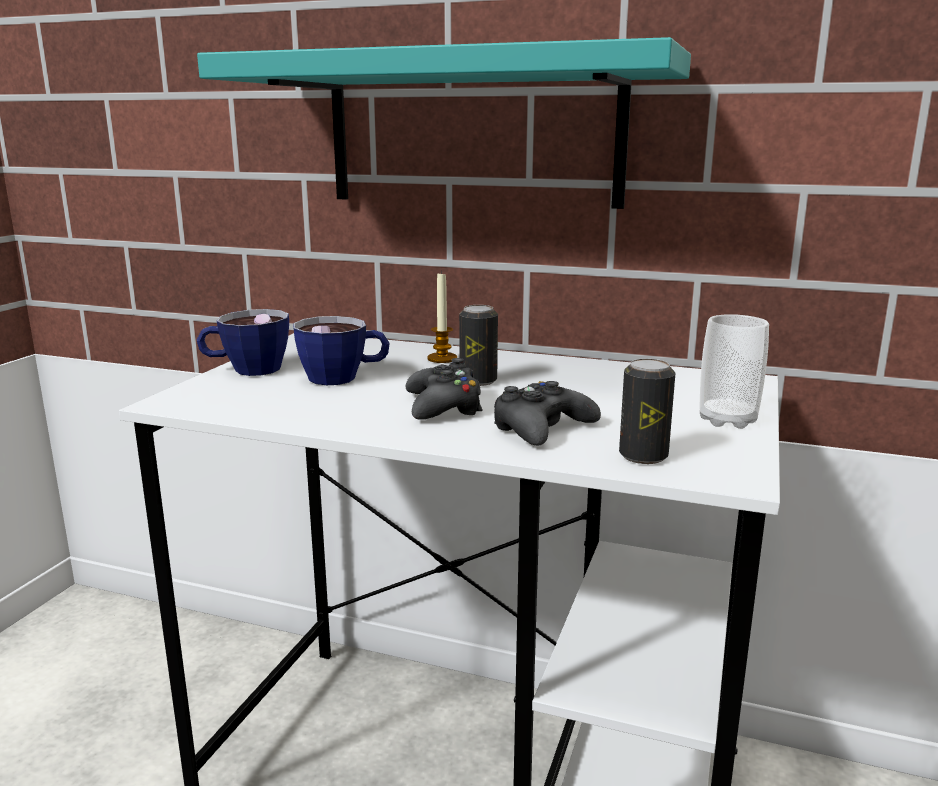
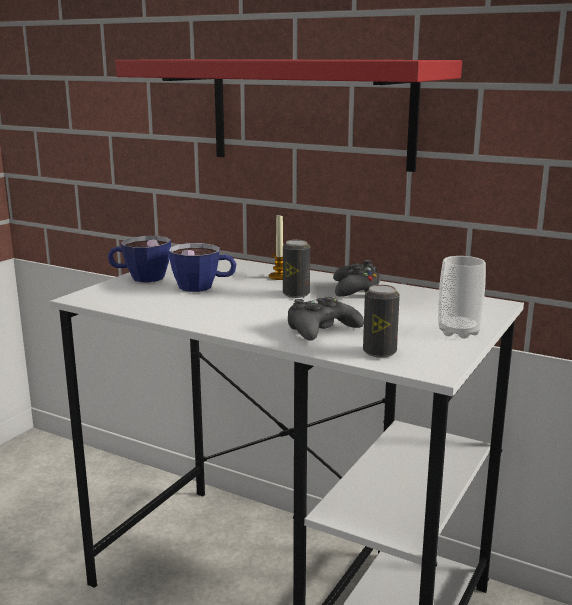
camera: 10 degrees right, 0 degrees up
turquoise shelf [197,37,691,209] -> red shelf [116,59,462,172]
black game controller [406,358,483,420] -> black game controller moved to [333,260,380,297]

